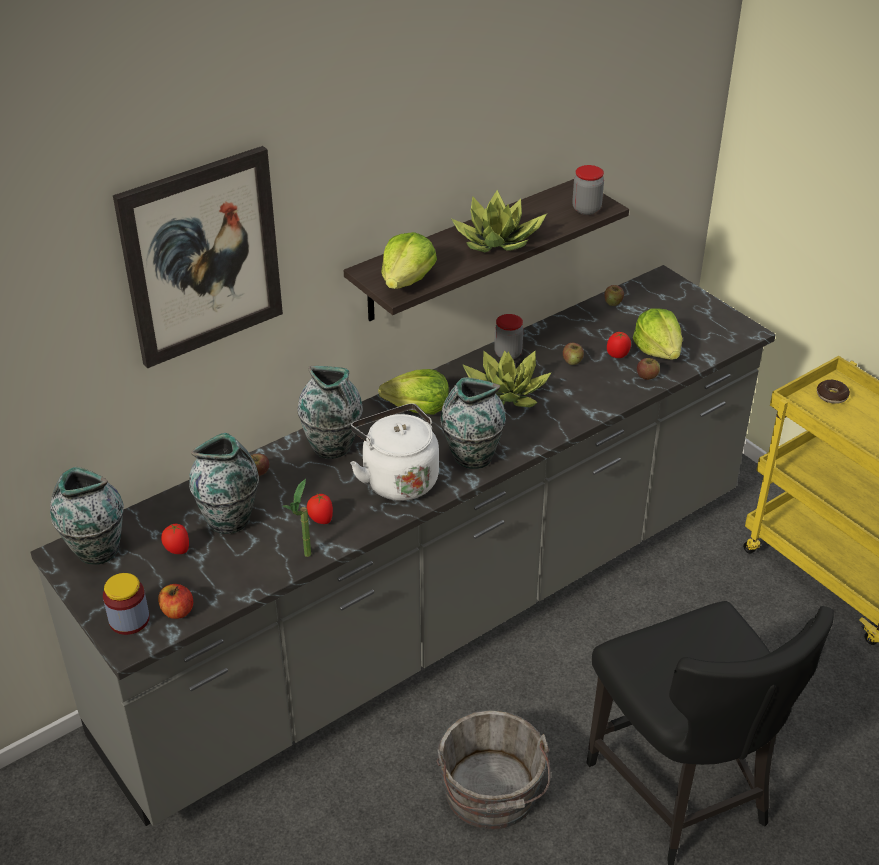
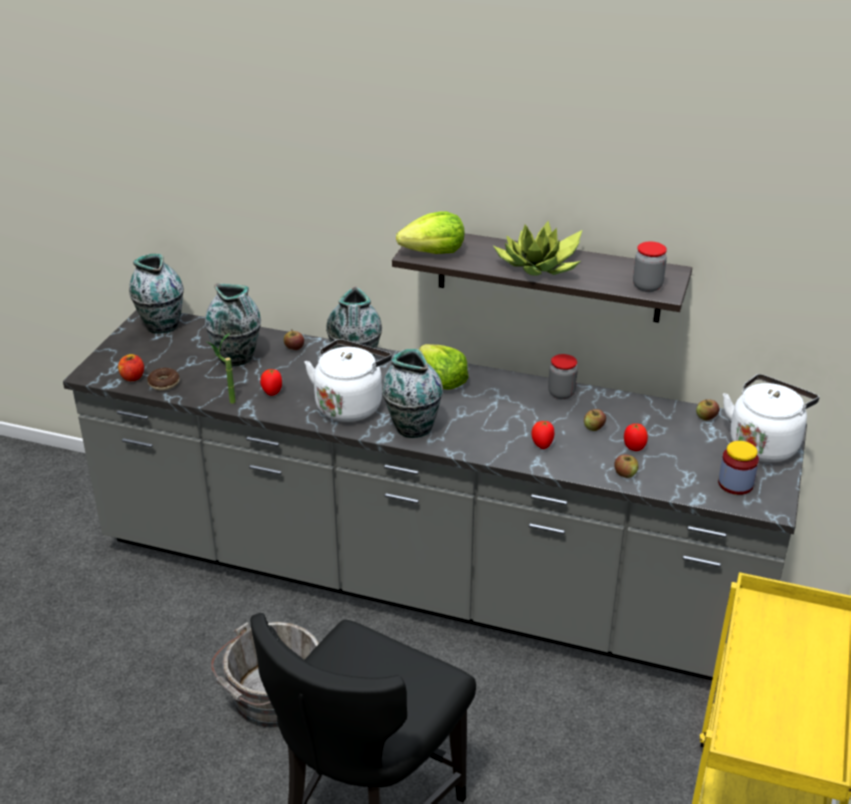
camera: 55 degrees right, 5 degrees down
jar [103,573,149,635] -> jar moved to [718,441,759,495]
picture [113,146,283,368] -> none
tomato [161,524,189,554] -> tomato moved to [531,421,554,449]
potted plant [462,350,552,407] -> none
lettuce [633,308,683,360] -> none
donut [817,380,850,404] -> donut moved to [147,368,180,391]
none -> white kettle [723,374,819,462]

